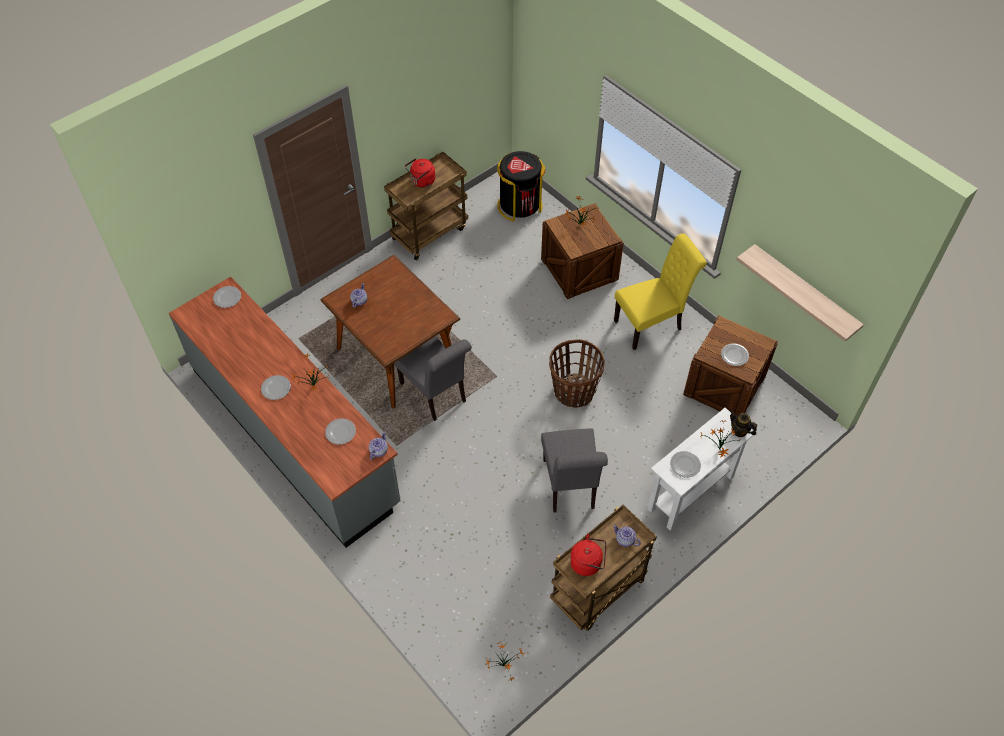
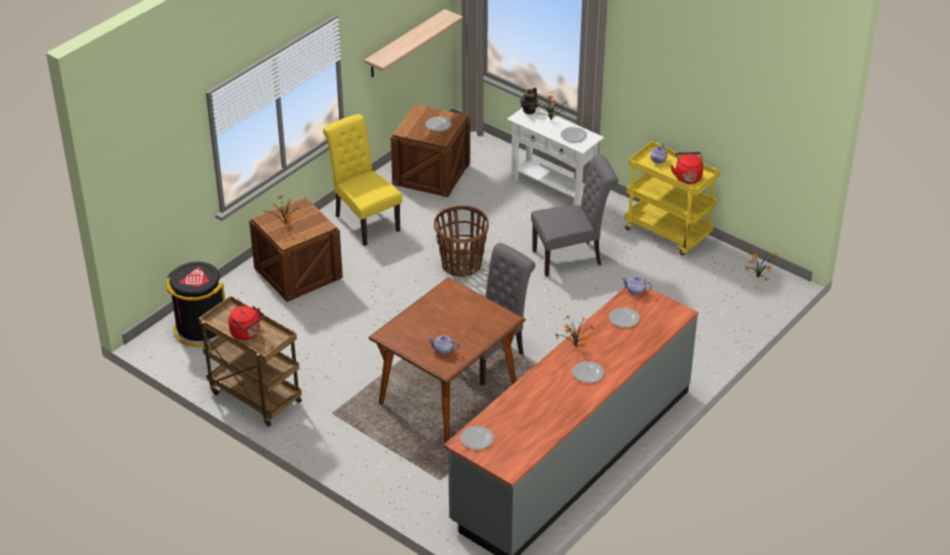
camera: 100 degrees left, 15 degrees down
brown cart [550,505,657,631] -> yellow cart [625,141,720,255]

